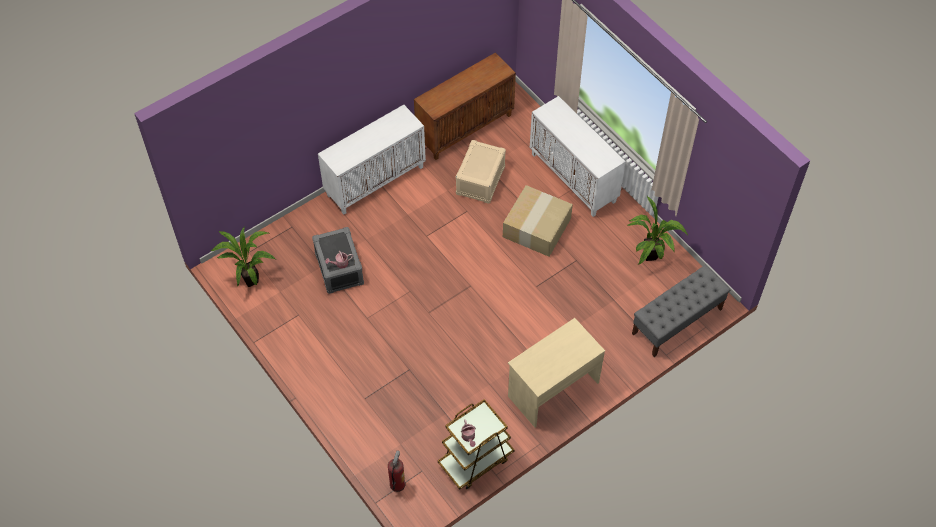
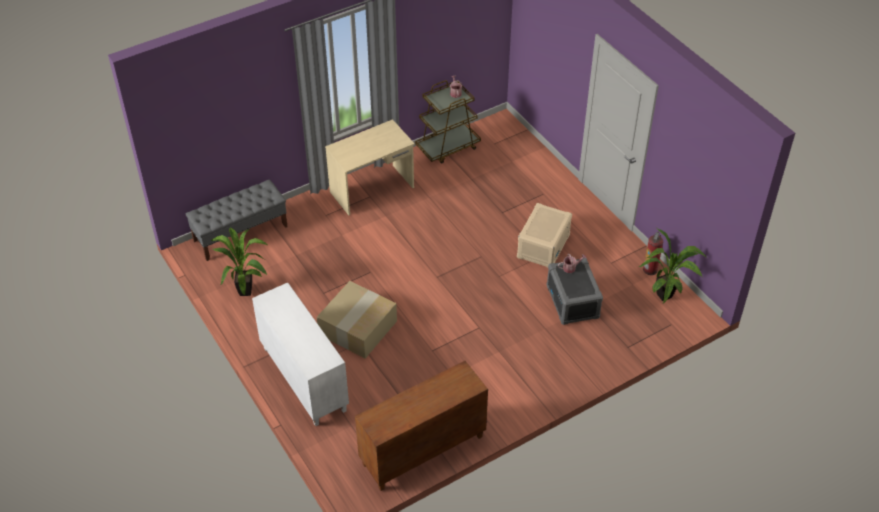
camera: 175 degrees left, 10 degrees down
white cabinet [318,105,426,215] -> none
fire extinguisher [388,451,405,492] -> fire extinguisher moved to [643,232,663,275]
beige storage box [456,140,506,204] -> beige storage box moved to [517,203,572,268]

